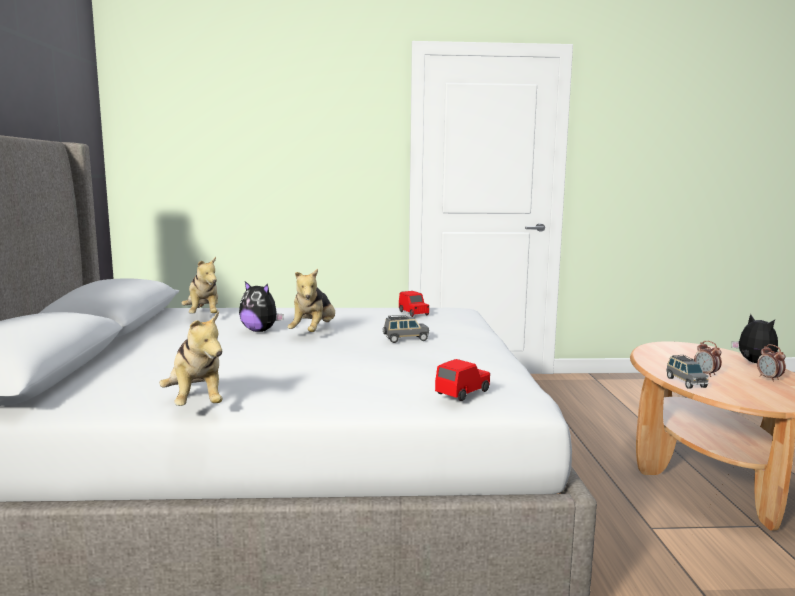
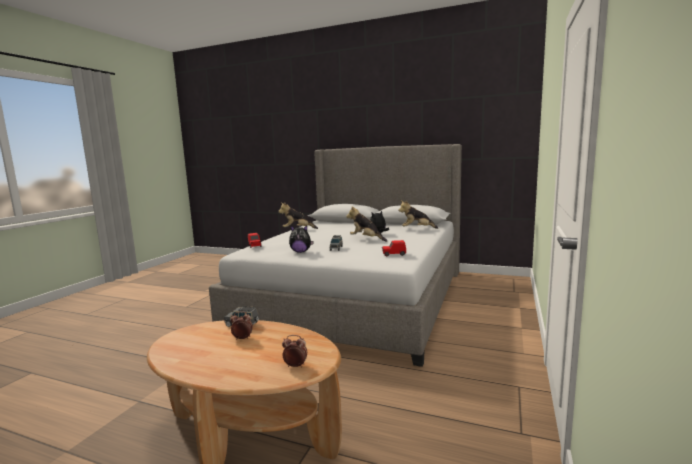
camera: 115 degrees right, 0 degrees up
plush toy [731,314,778,363] -> plush toy moved to [289,226,314,253]
alarm clock [757,344,786,381] -> alarm clock moved to [282,335,307,367]

